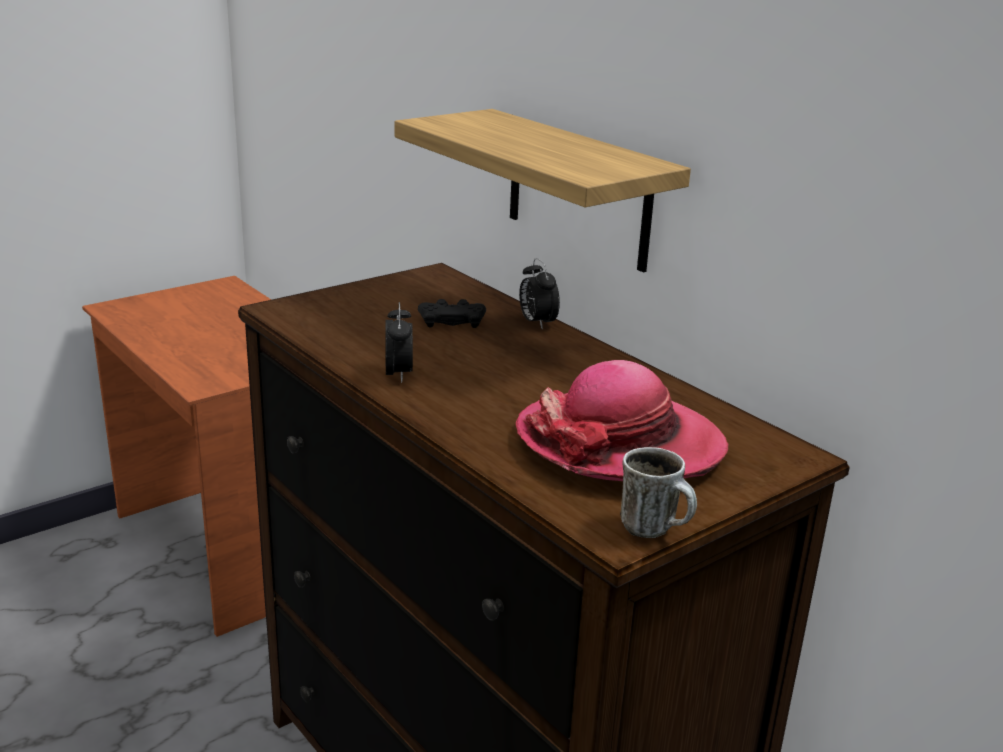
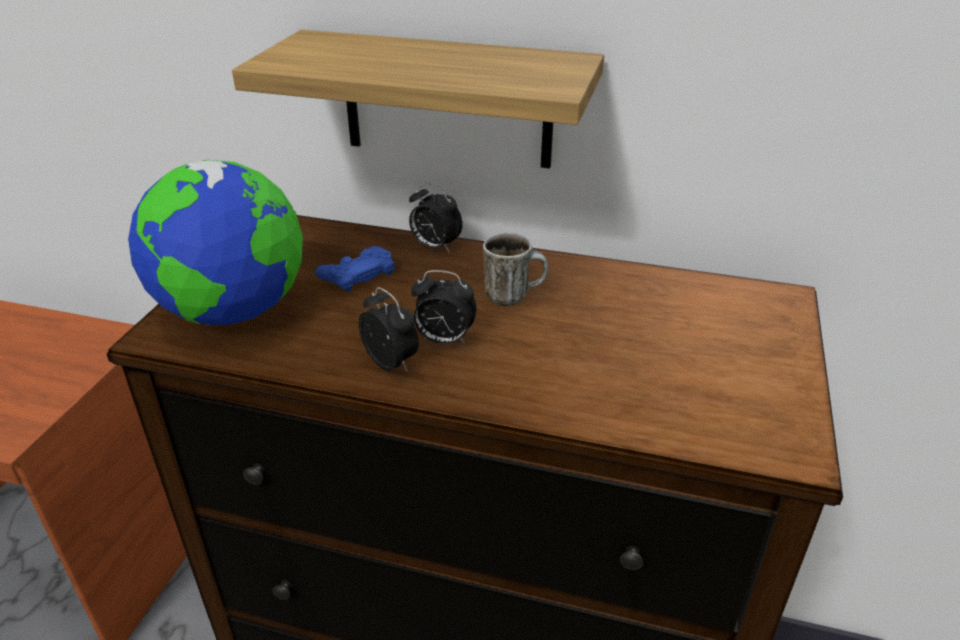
camera: 35 degrees left, 10 degrees up
black game controller [418,299,486,328] -> blue game controller [315,246,395,292]
hat [516,360,729,481] -> none
mug [620,447,697,538] -> mug moved to [483,233,548,306]
none -> globe [128,160,303,325]
none -> alarm clock [411,270,477,344]

